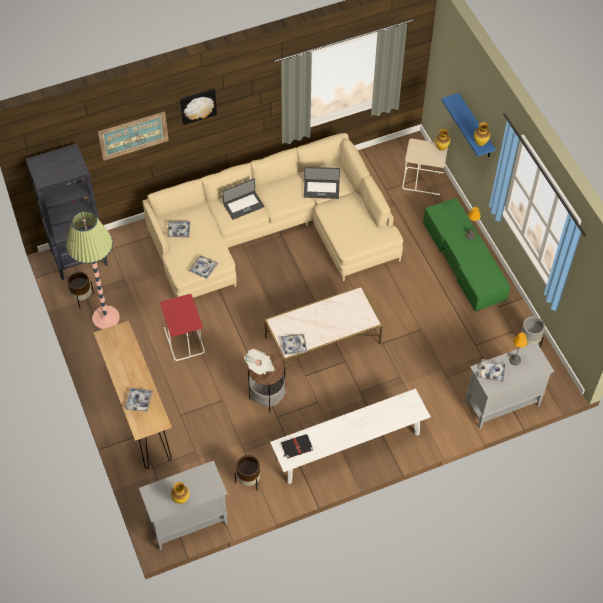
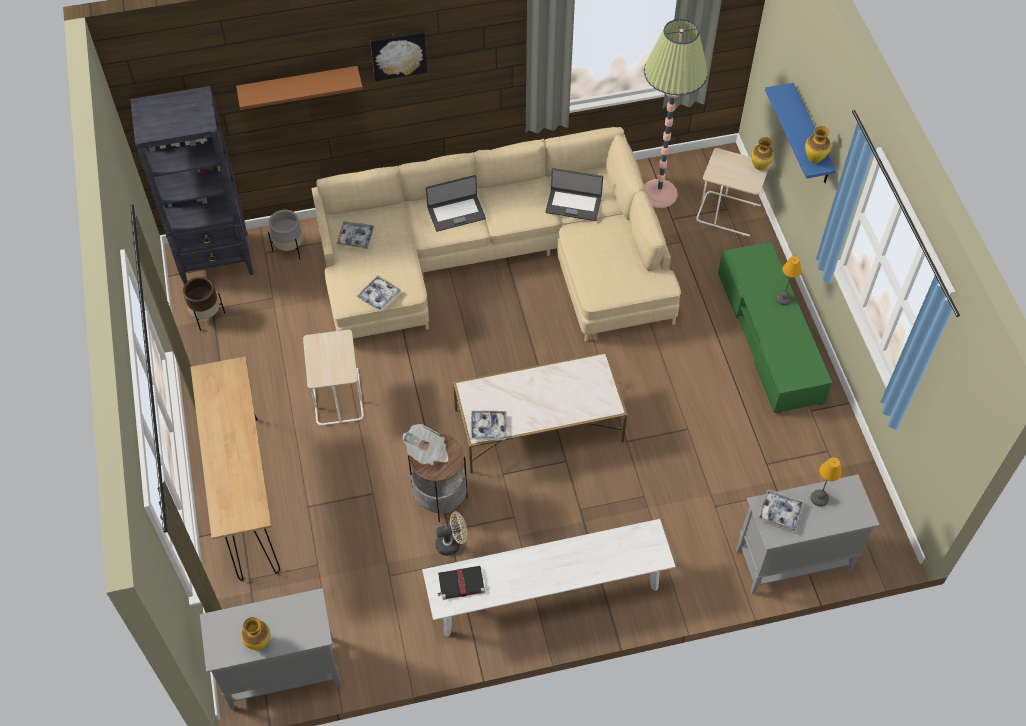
camera: 10 degrees right, 0 degrees up
floor lamp [66,211,120,329] -> floor lamp moved to [644,19,708,208]
picture [98,111,169,161] -> brown shelf [236,66,363,110]
tray [125,388,153,412] -> none
red side table [160,294,205,361] -> beige side table [303,330,364,425]
brown planter [235,455,260,490] -> none
grey planter [520,316,545,347] -> grey planter moved to [268,210,303,260]
none -> beige fan [435,512,467,556]

